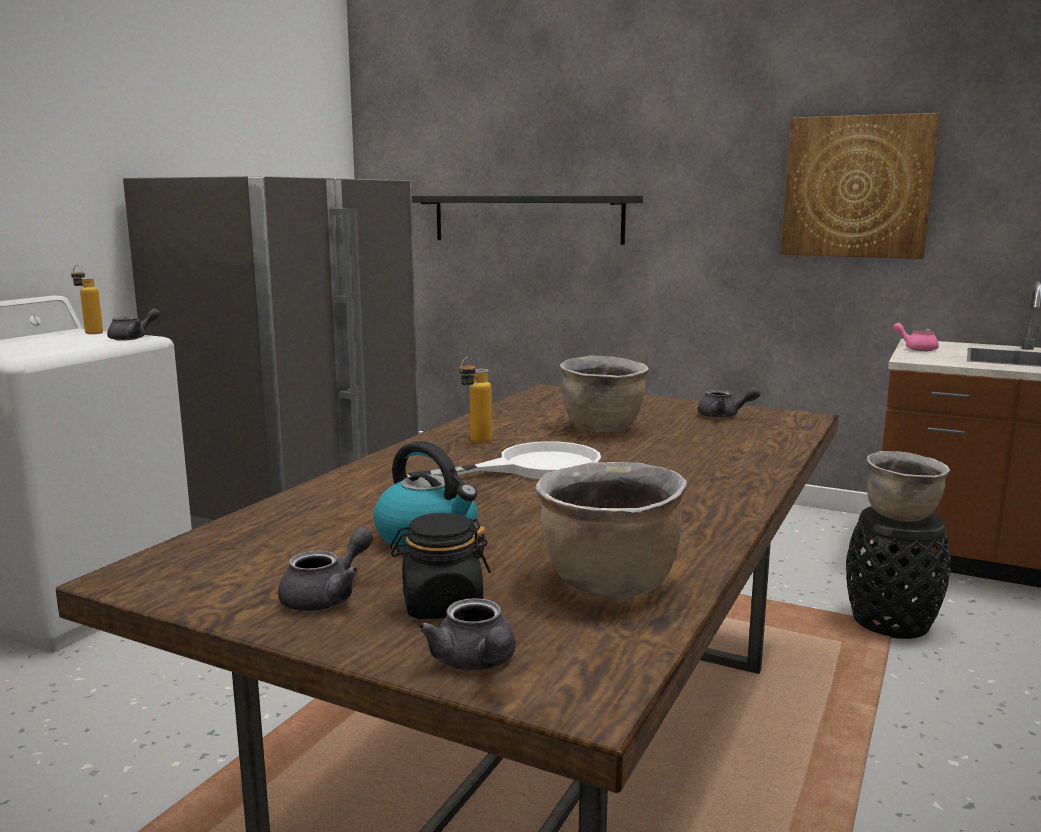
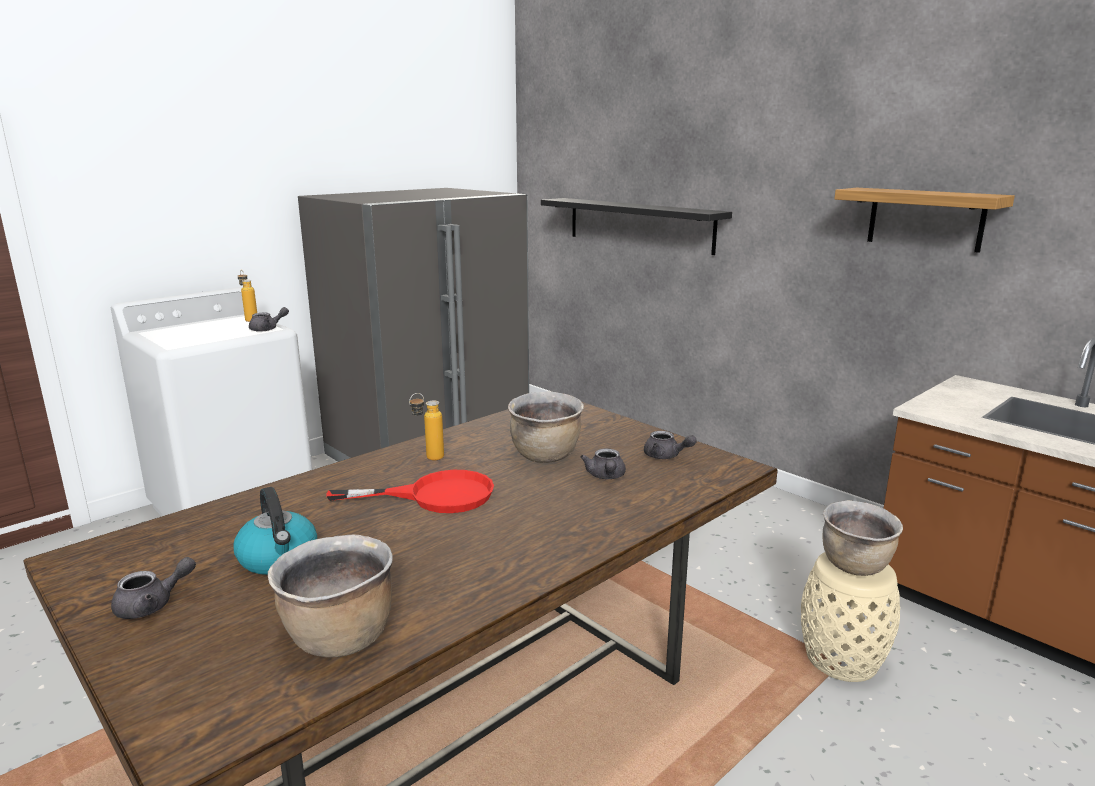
camera: 20 degrees right, 5 degrees up
black jar [390,513,491,619] -> none
white frying pan [407,441,601,479] -> red frying pan [326,470,494,513]
grey teapot [418,598,516,671] -> grey teapot moved to [580,448,626,479]
picture [780,113,940,259] -> shelf [834,188,1015,253]
black stool [846,506,951,639] -> beige stool [801,552,900,682]
pink teapot [893,323,939,351] -> none

